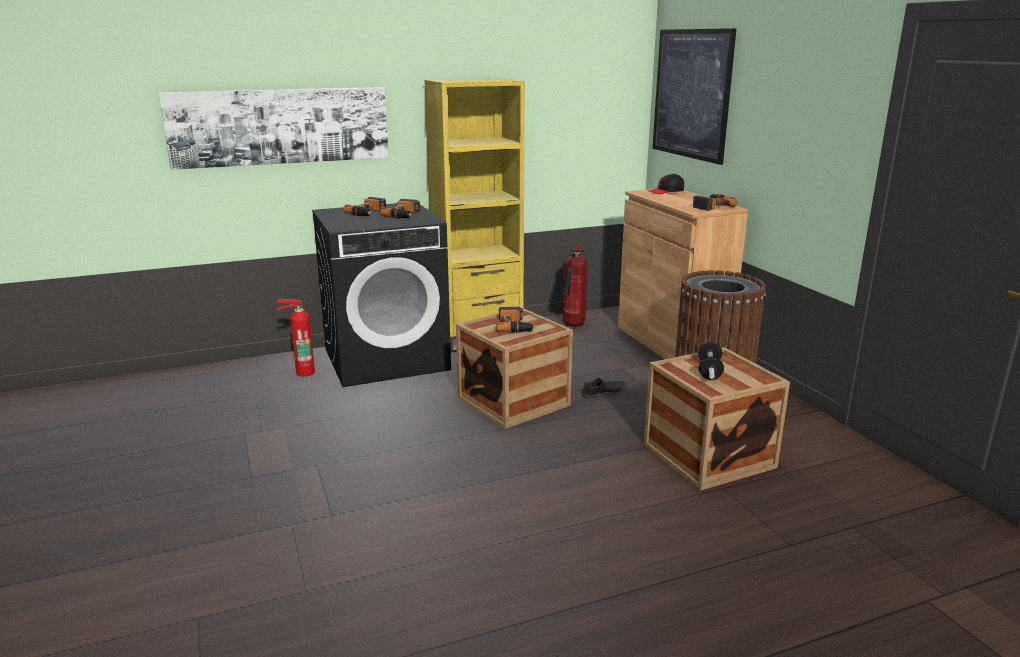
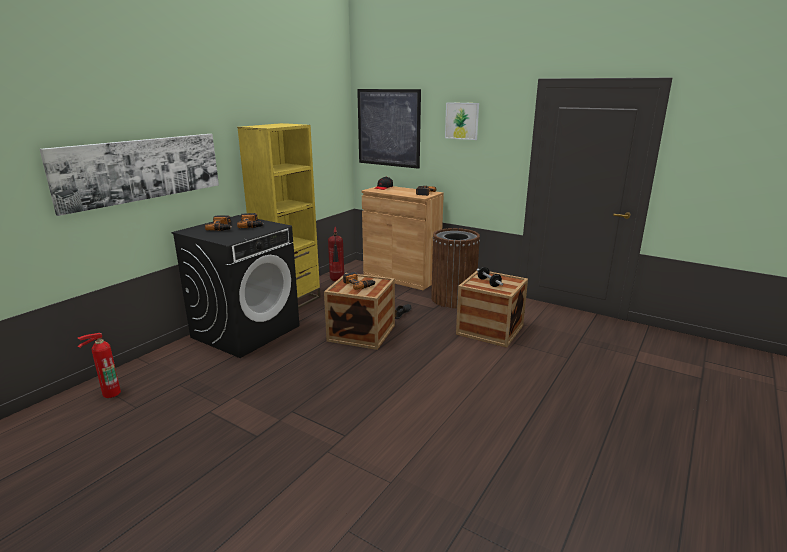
camera: 35 degrees left, 0 degrees up
fire extinguisher [277,299,315,376] -> fire extinguisher moved to [78,333,121,398]
none -> picture [445,102,479,140]

